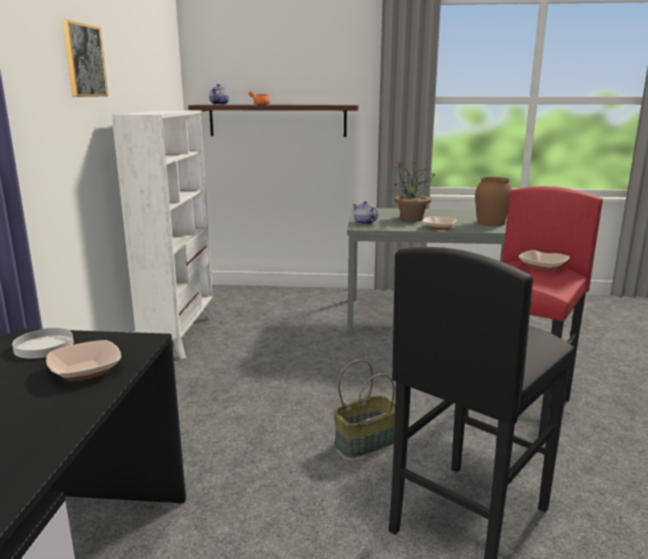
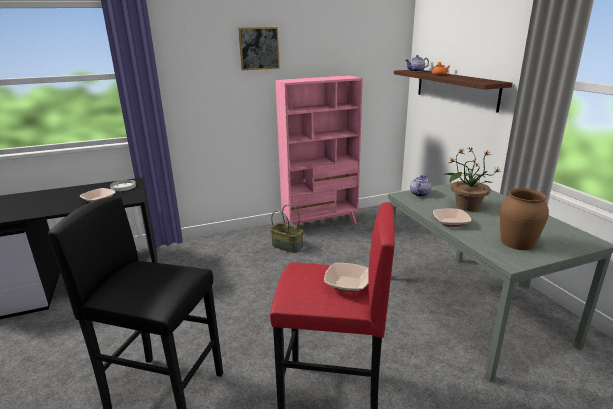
camera: 65 degrees right, 5 degrees up
white bookcase [112,110,214,359] -> pink bookcase [275,75,363,226]
basket [333,360,395,458] -> basket moved to [270,204,304,253]

